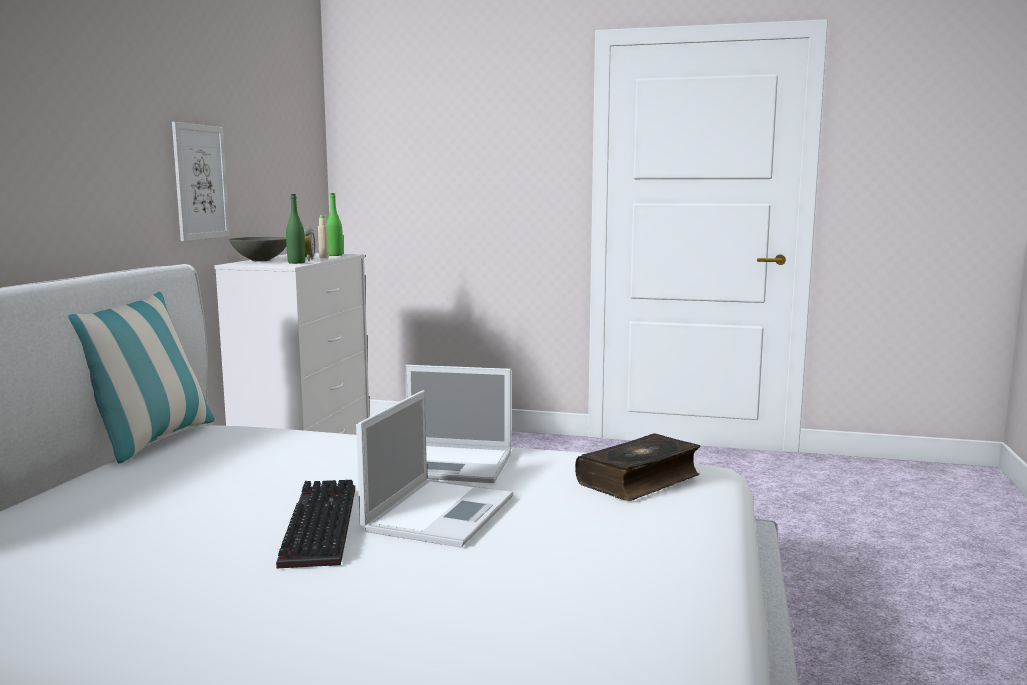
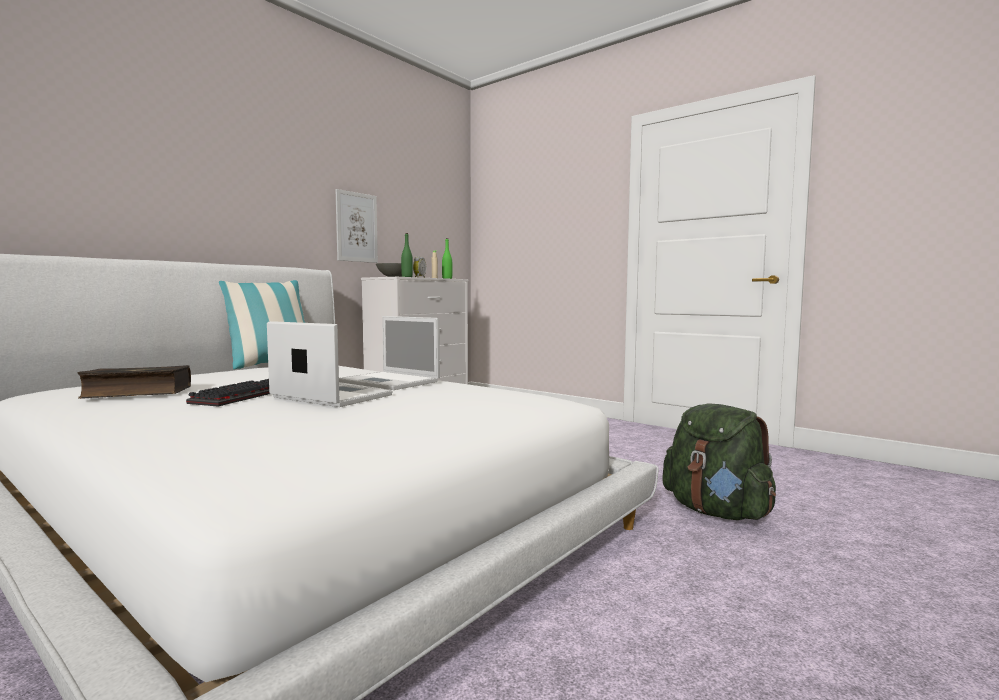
camera: 25 degrees right, 5 degrees down
laptop [356,390,514,547] -> laptop turned 105 degrees counterclockwise [267,321,392,407]
book [575,433,700,501] -> book moved to [77,365,191,399]
none -> green backpack [662,404,776,520]

